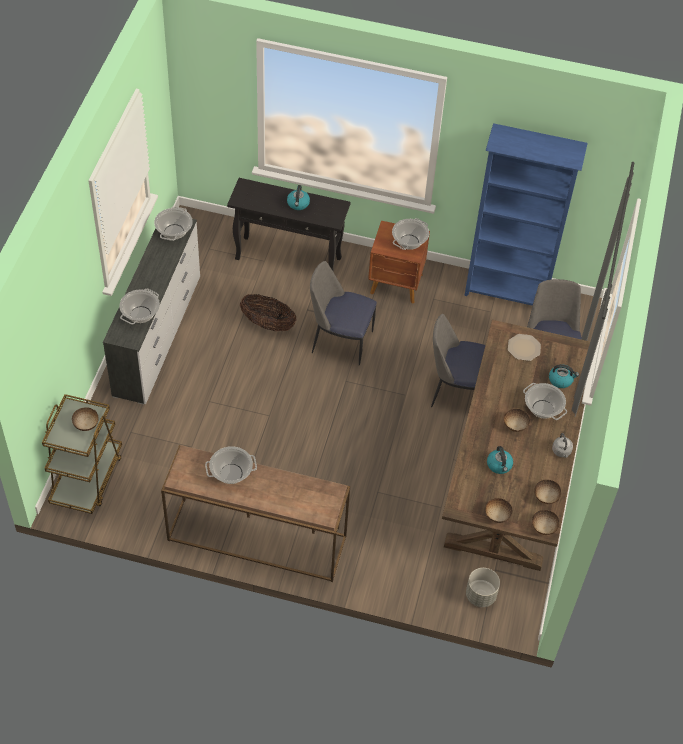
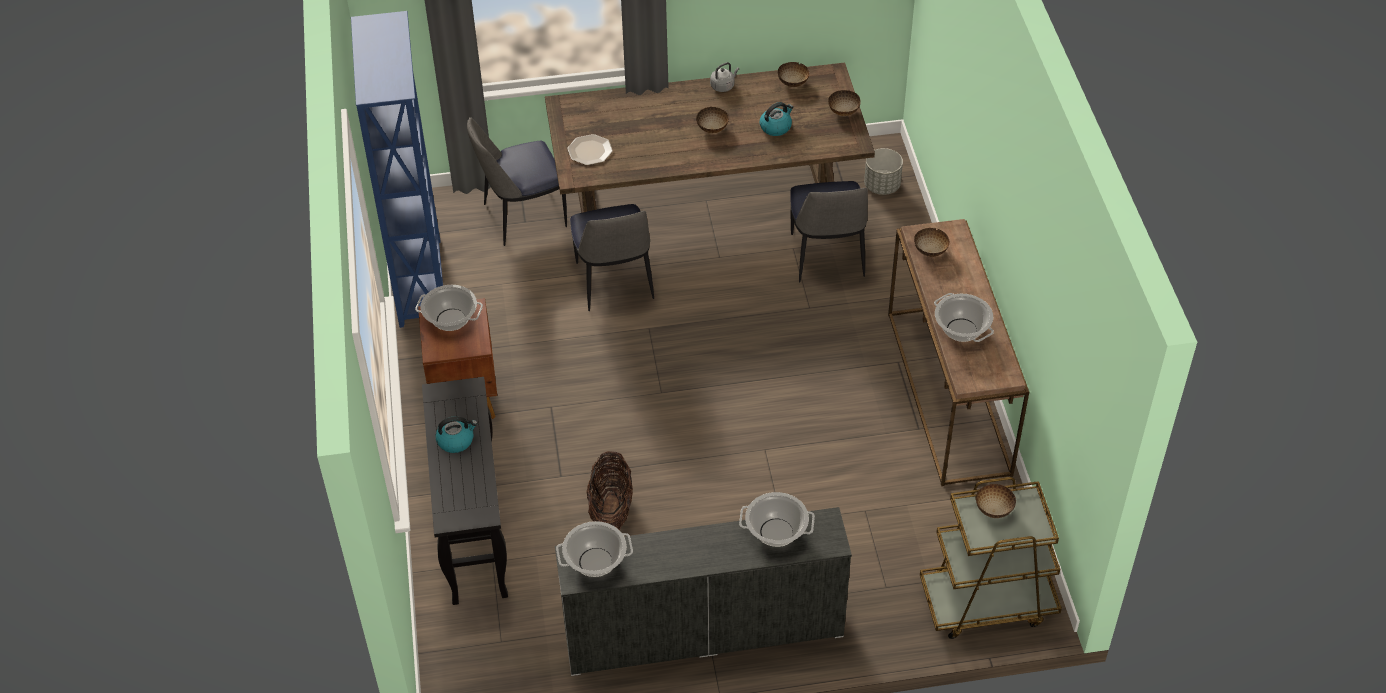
camera: 110 degrees left, 5 degrees down
chair [310,261,377,366] -> chair moved to [790,181,868,282]
cooking pot [523,383,567,420] -> none
bowl [532,510,559,535] -> bowl moved to [914,228,950,257]
kettle [549,364,579,388] -> none

